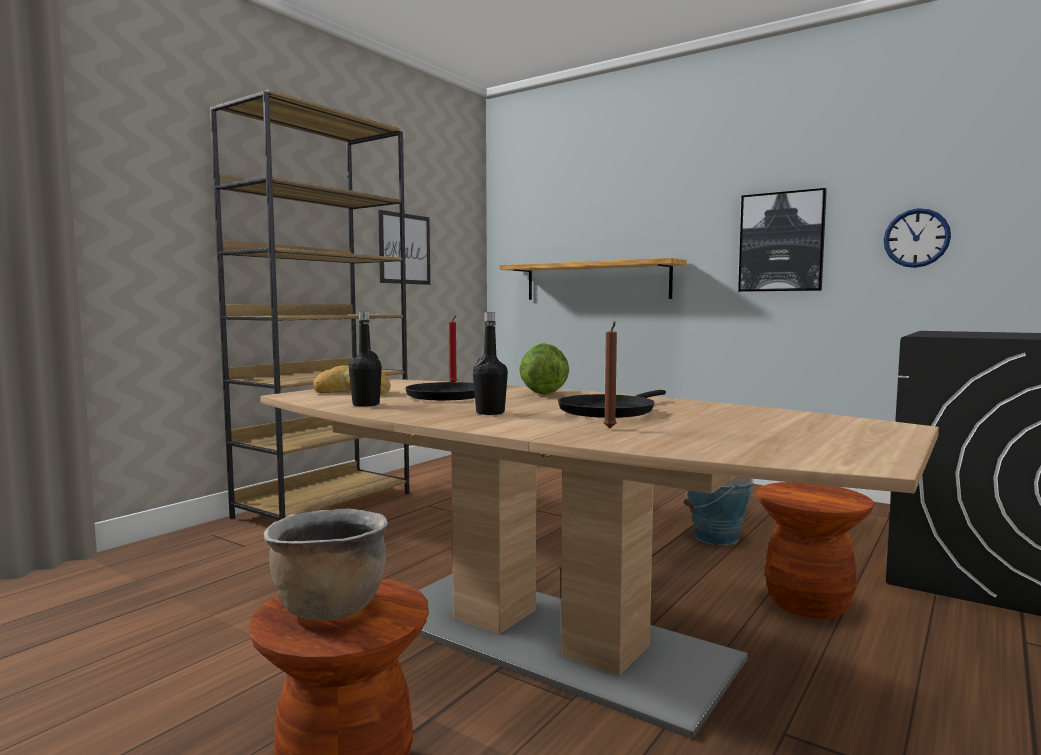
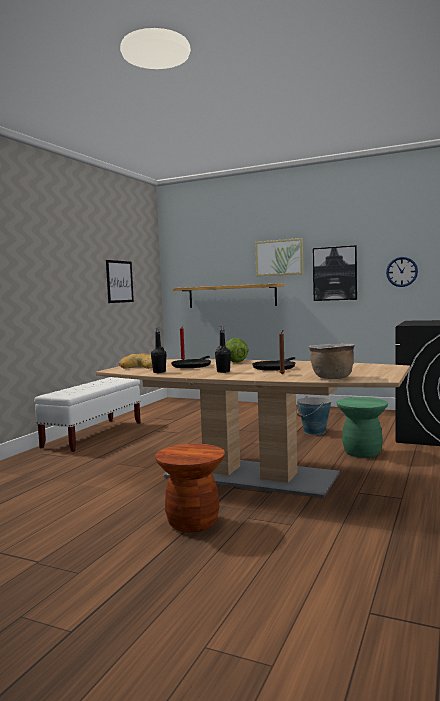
camera: 10 degrees left, 0 degrees up
brown bookcase [210,89,410,520] -> white bench [34,377,141,452]
brown cooking pot [264,509,388,621] -> brown cooking pot moved to [309,343,355,379]
brown stool [757,482,874,619] -> green stool [336,397,388,458]
none -> picture [255,238,303,276]

